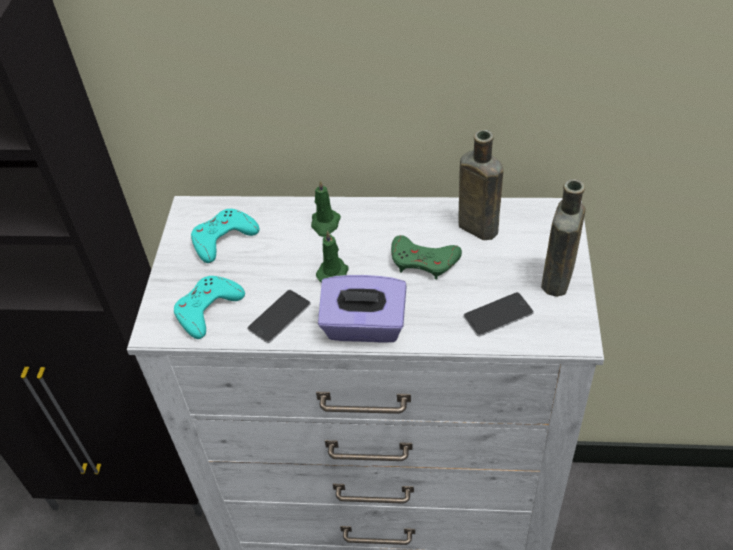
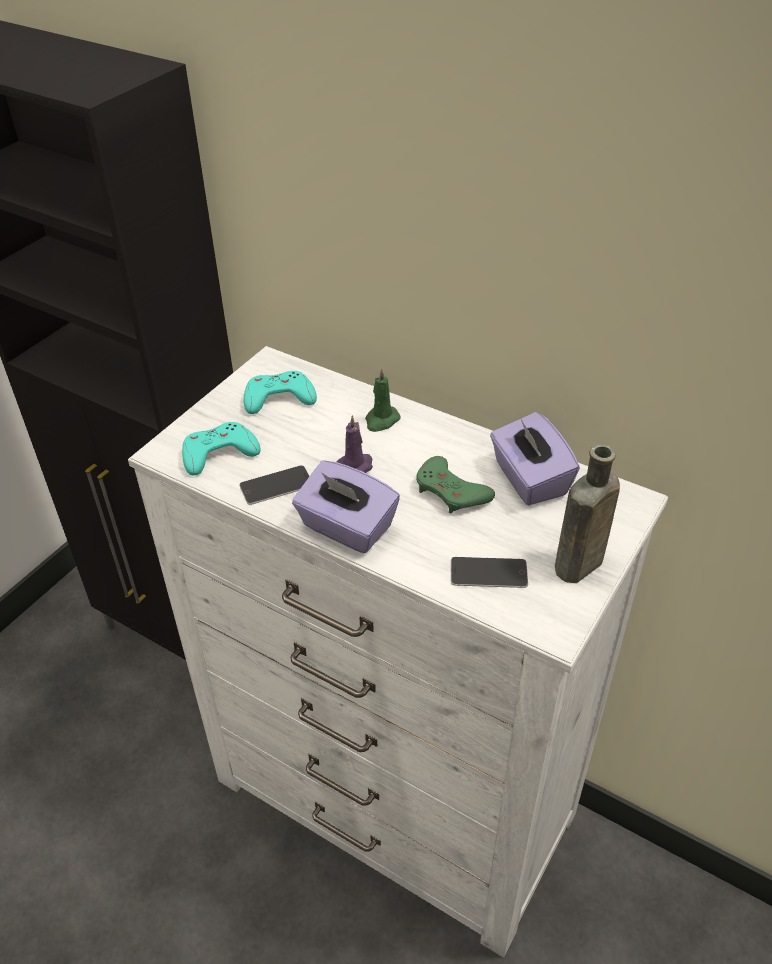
camera: 25 degrees right, 5 degrees down
green candle [316,230,348,283] -> purple candle [337,415,373,473]
brown bottle [458,129,503,240] -> purple tissue box [490,412,580,505]

